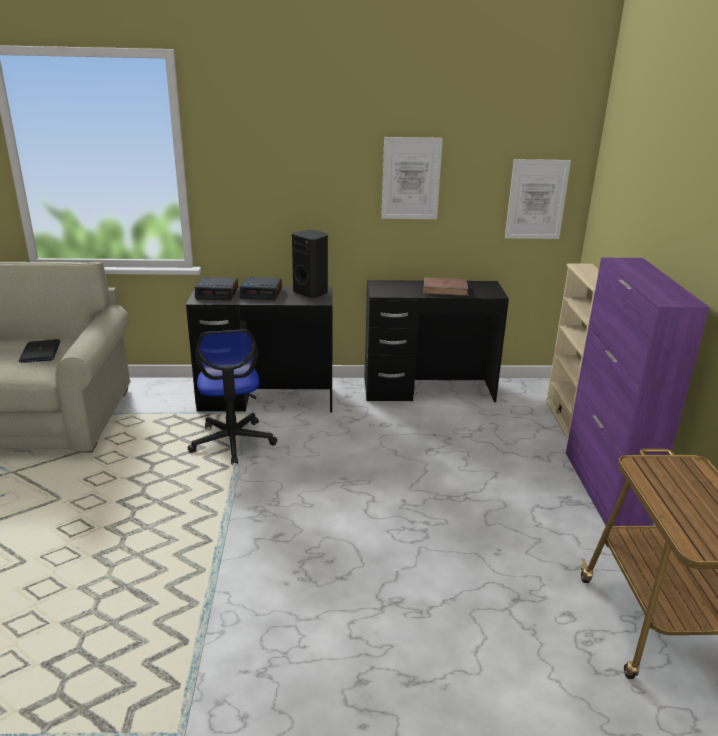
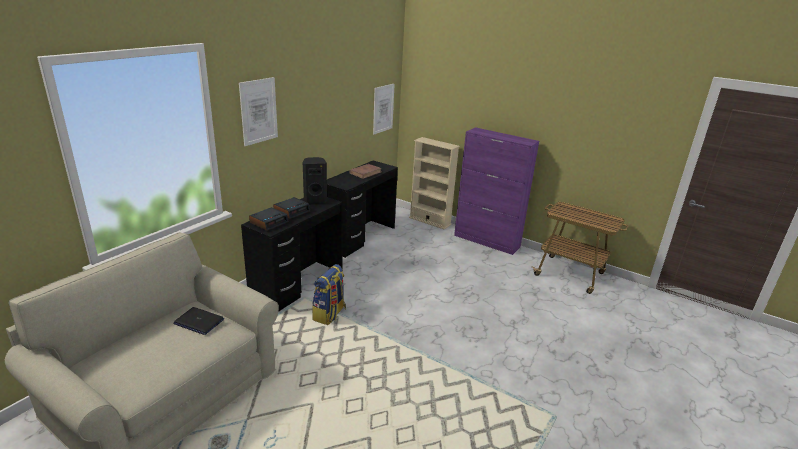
camera: 55 degrees left, 0 degrees up
office chair [187,329,277,465] -> backpack [312,264,346,325]
picture [381,137,443,219] -> picture moved to [239,77,278,146]

